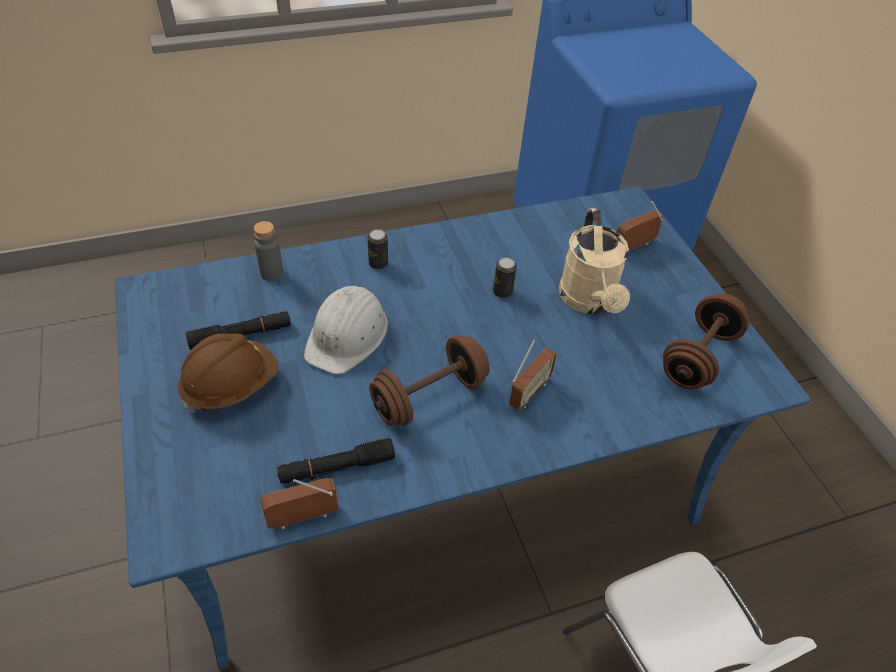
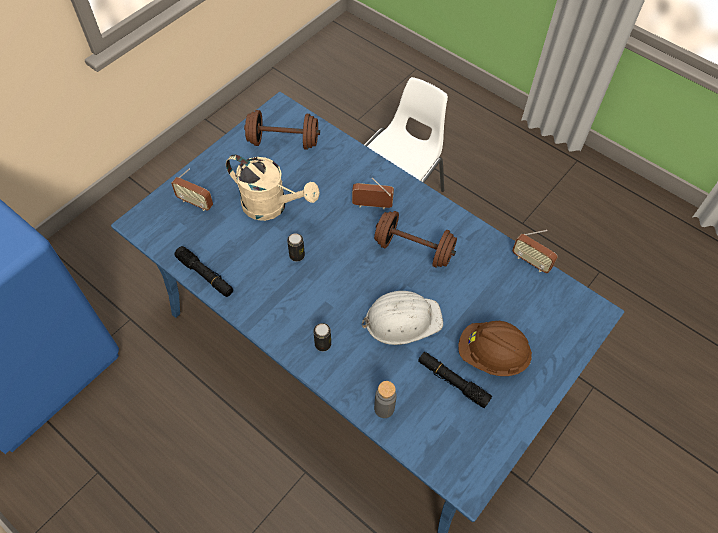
camera: 120 degrees left, 10 degrees up
black flashlight [277,438,395,484] -> black flashlight moved to [175,246,233,297]
beige watering can [559,208,630,314] -> beige watering can turned 60 degrees clockwise [226,155,320,221]

